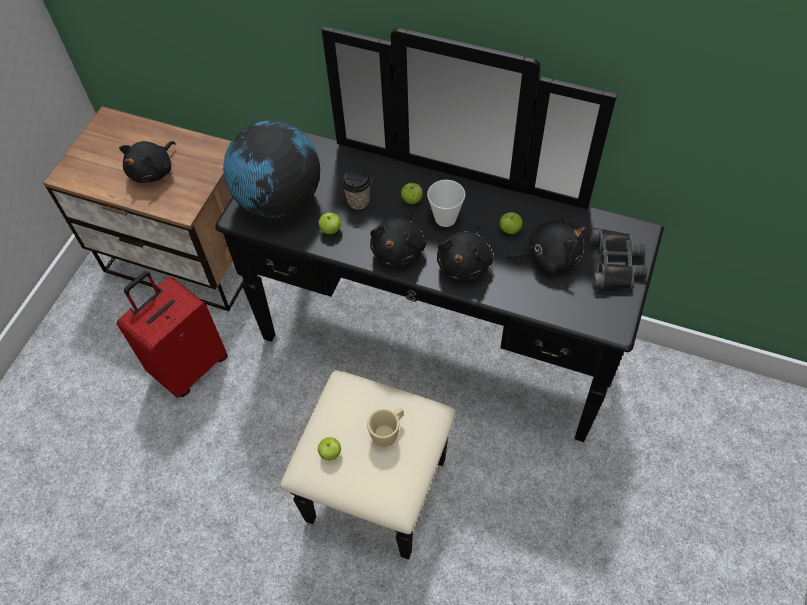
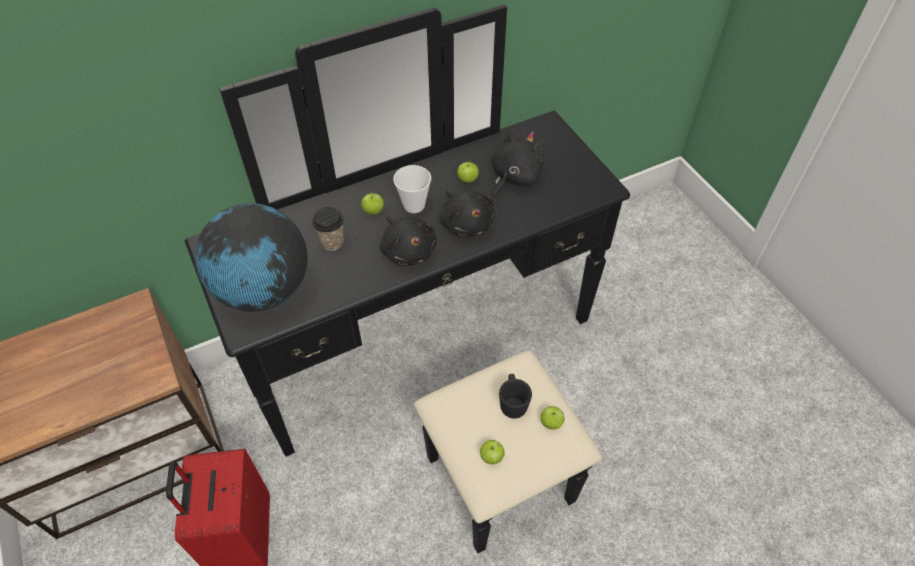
camera: 50 degrees left, 5 degrees down
black plush toy [119,141,176,183] -> none
apple [318,212,341,234] -> apple moved to [541,406,565,430]
beige mug [367,408,404,447] -> black mug [499,374,532,419]
black binoculars [590,228,647,289] -> none

